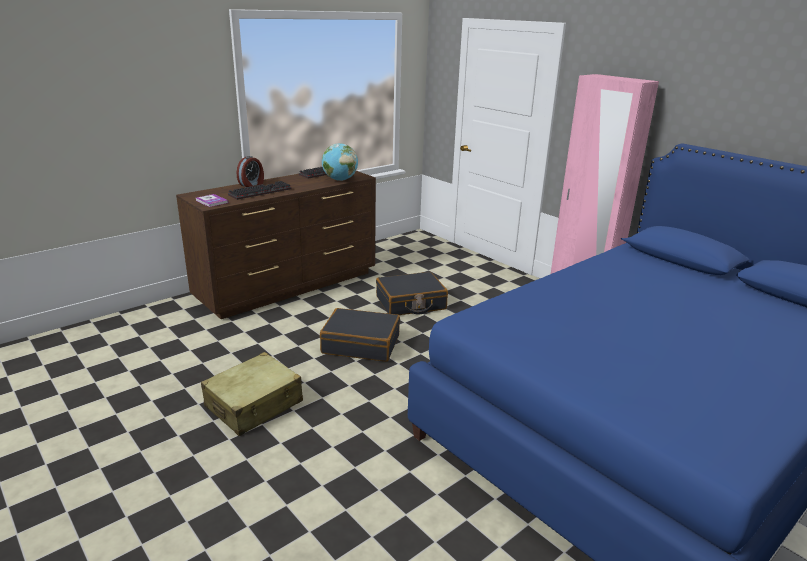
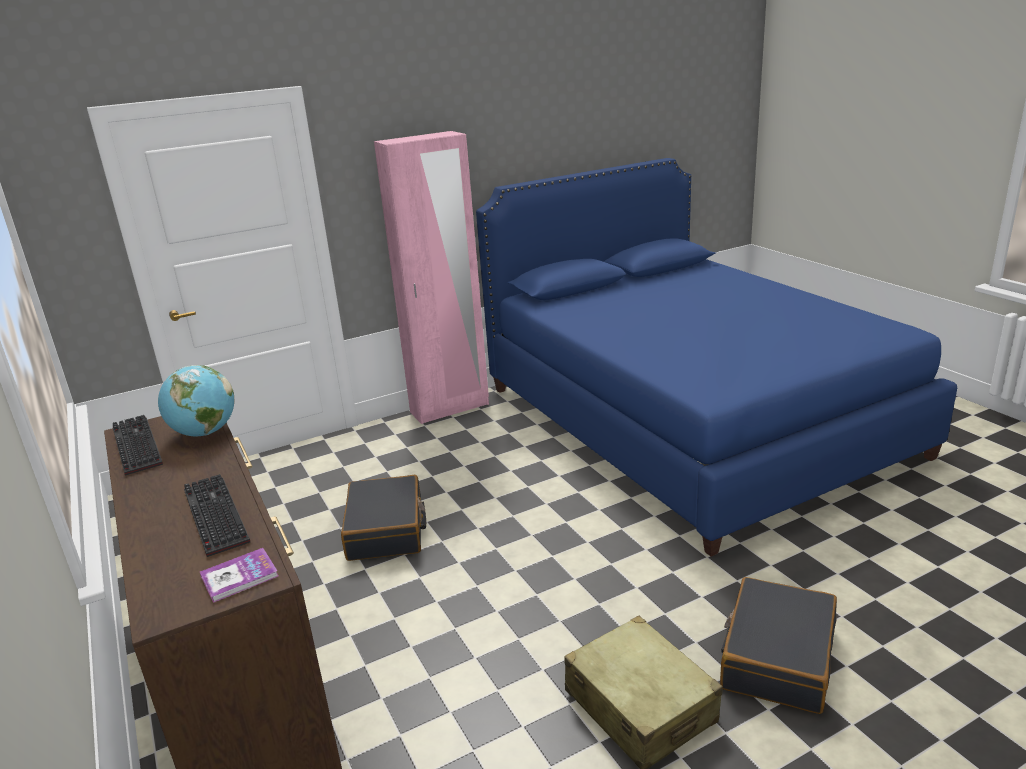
camera: 75 degrees left, 0 degrees up
alarm clock [236,156,264,187] -> none
black suitcase [320,308,400,362] -> black suitcase moved to [720,577,837,714]

